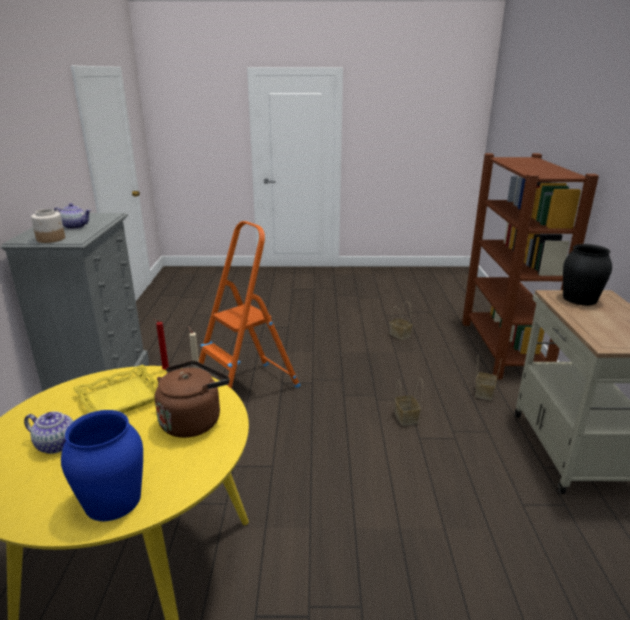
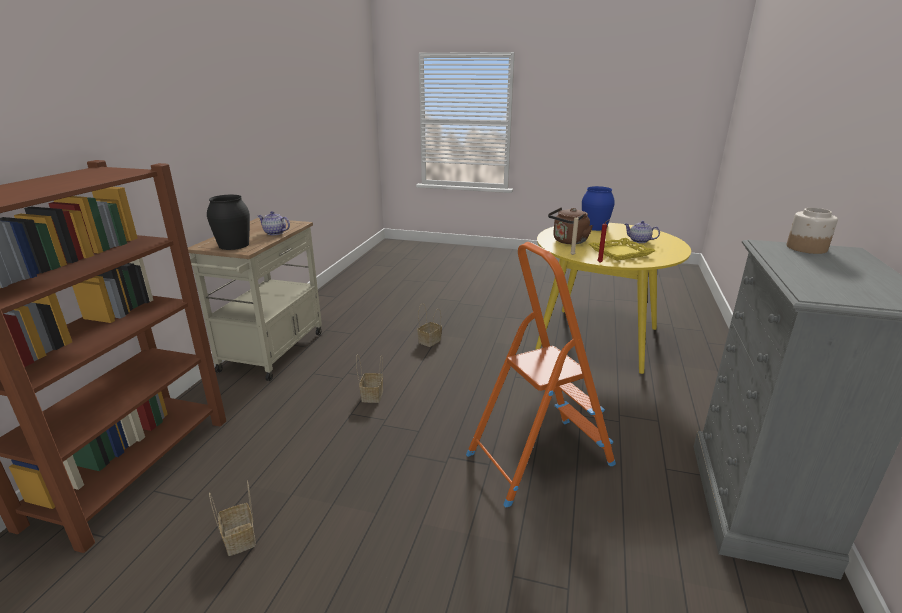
camera: 165 degrees left, 0 degrees up
teapot [54,203,91,229] -> teapot moved to [258,211,290,235]
basket [475,354,501,400] -> basket moved to [417,304,442,347]

